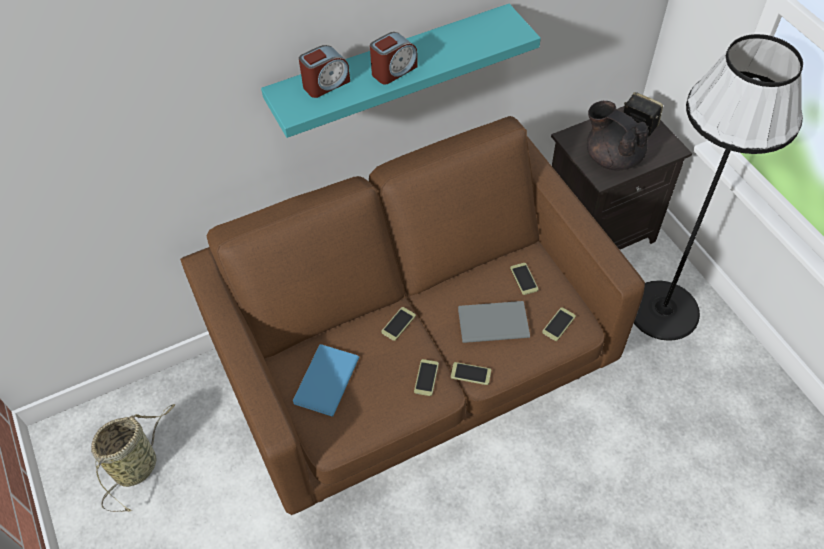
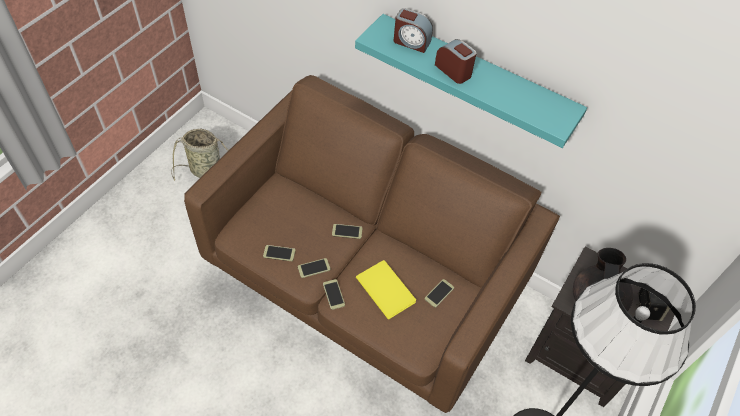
camera: 55 degrees right, 0 degrees up
blue book [293,344,359,416] -> none
alarm clock [370,32,418,85] -> alarm clock turned 150 degrees counterclockwise [435,39,477,84]
grey book [458,301,530,343] -> yellow book [356,260,416,319]
phone [542,307,576,341] -> phone moved to [263,245,295,261]

